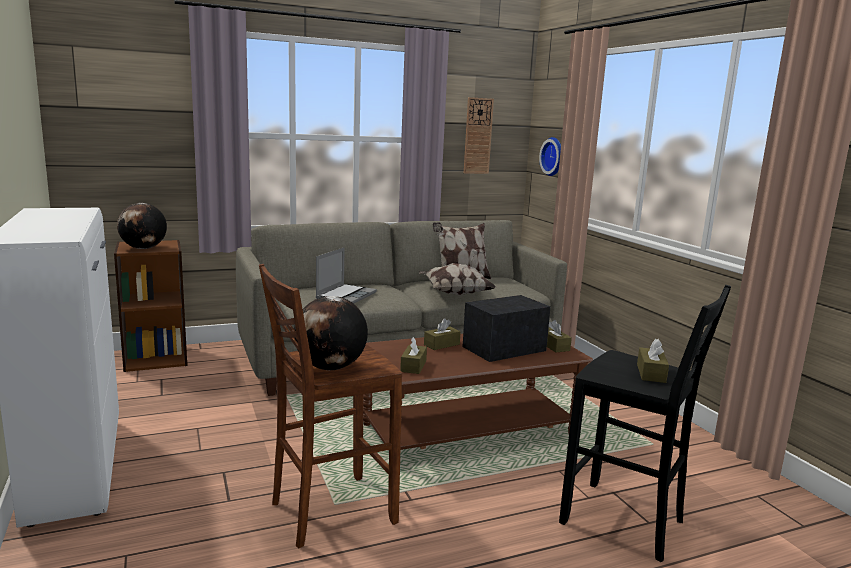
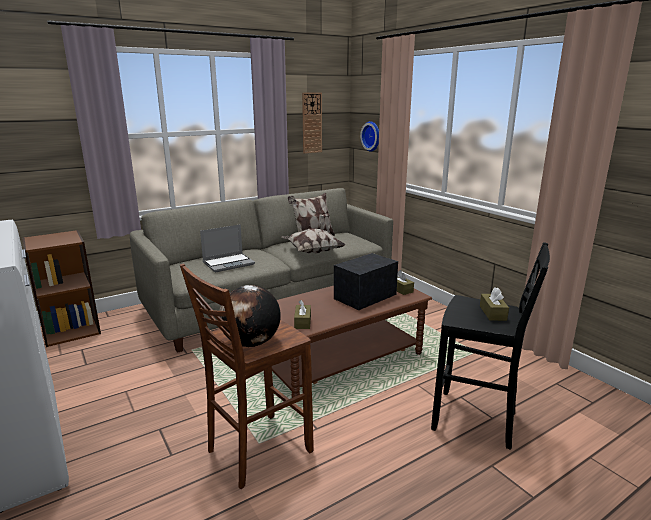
camera: 10 degrees left, 5 degrees up
globe [117,203,167,249] -> none
laptop [316,247,377,303] -> laptop turned 45 degrees clockwise [200,224,255,273]
brown tissue box [424,318,461,350] -> none

